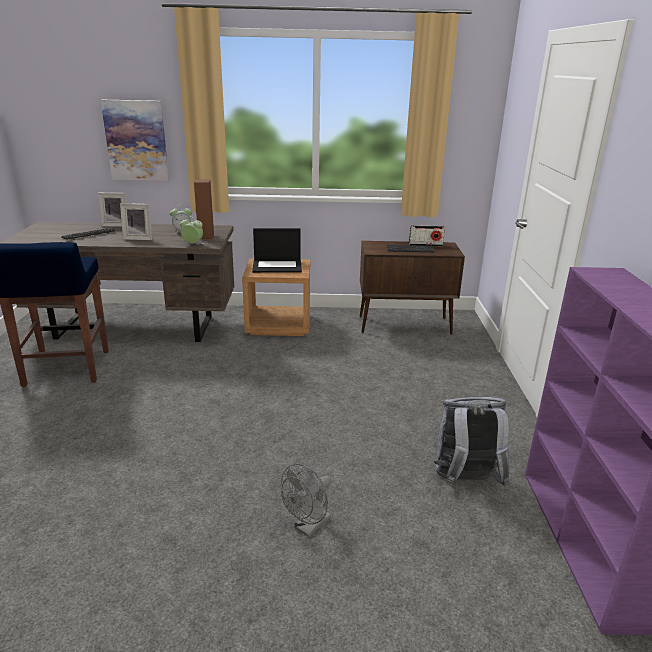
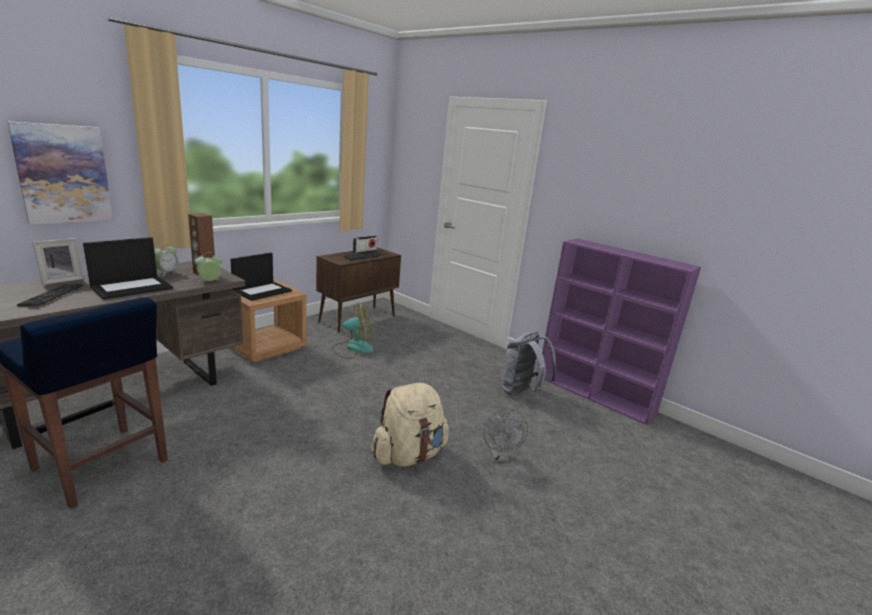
camera: 50 degrees left, 5 degrees down
picture frame [120,203,152,240] -> laptop [83,237,173,300]
none -> fan [332,302,374,359]
none -> beige backpack [371,383,449,467]

